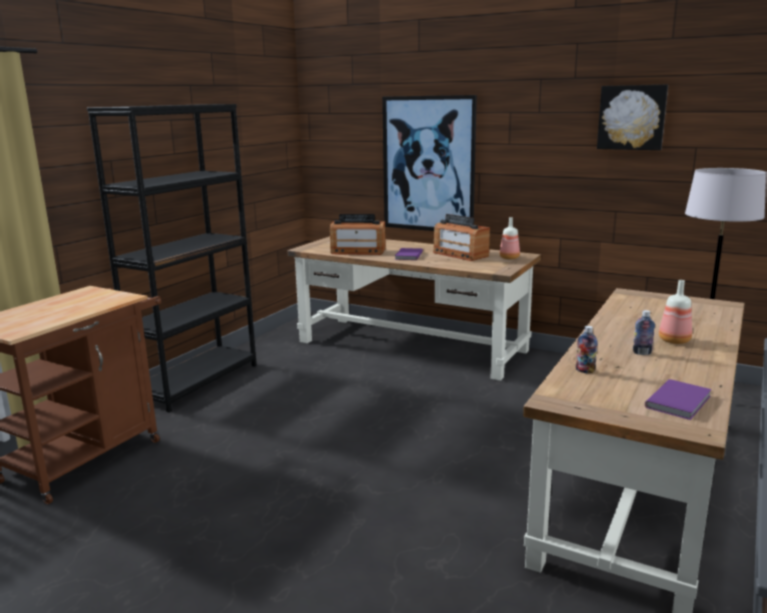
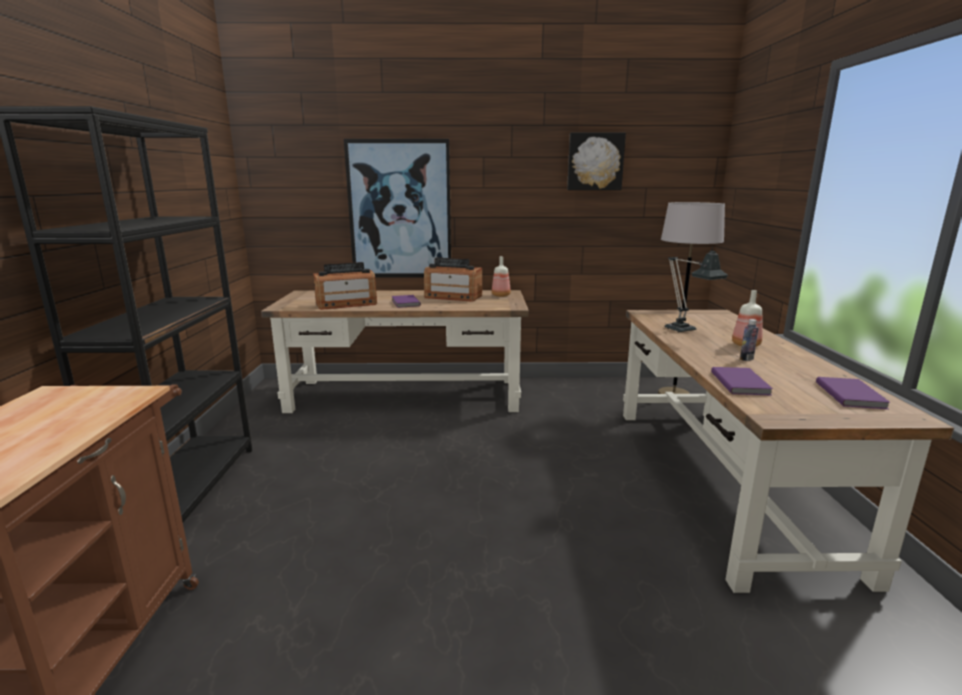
camera: 30 degrees left, 0 degrees up
bottle [575,326,598,374] -> purple book [711,367,773,396]
none -> table lamp [664,248,728,332]

